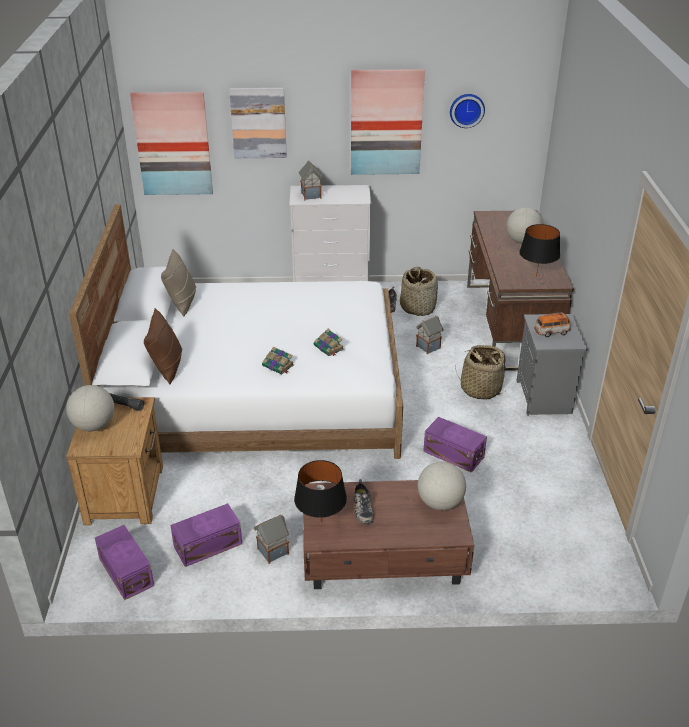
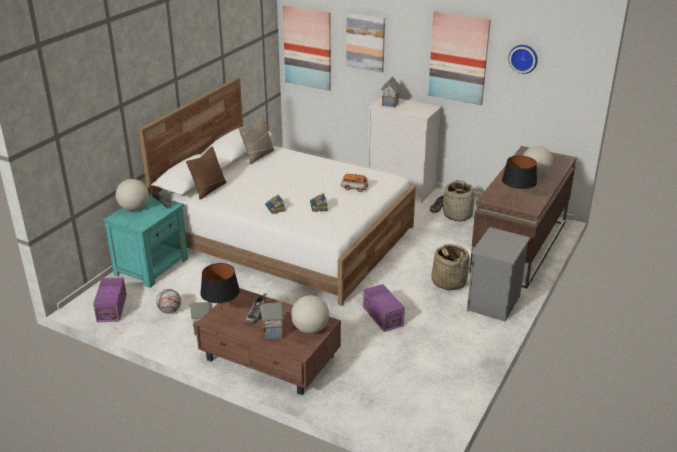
camera: 30 degrees right, 5 degrees down
brown nightstand [66,397,163,525] -> turquoise nightstand [103,194,188,288]
purple storage box [170,503,242,567] -> football [156,289,181,314]
toy house [416,315,443,354] -> toy house moved to [260,301,284,340]
toy car [534,312,571,337] -> toy car moved to [341,174,368,192]

